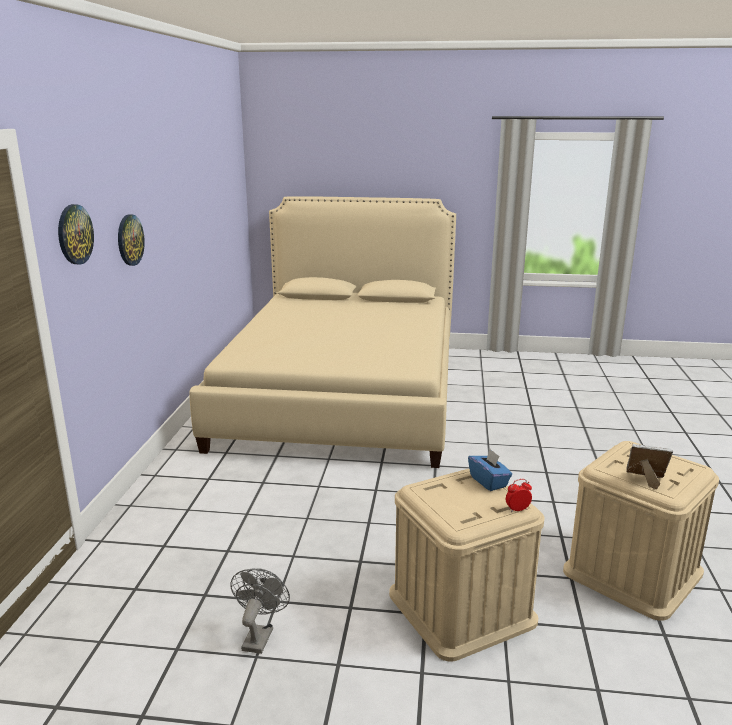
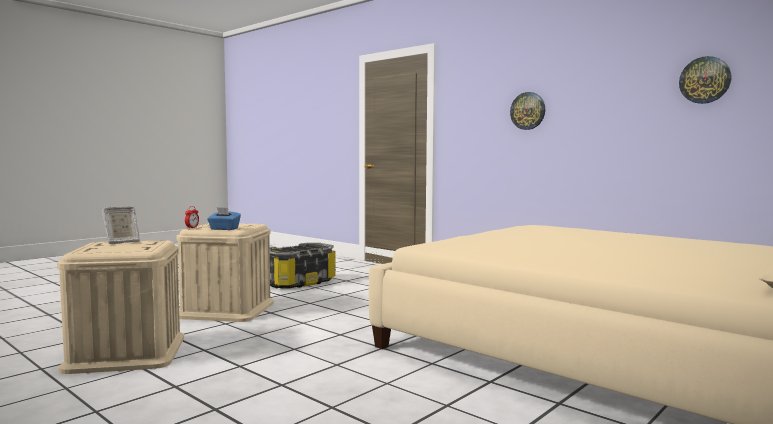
camera: 125 degrees right, 15 degrees down
wall clock [58,204,94,264] -> wall clock moved to [679,56,732,104]
grey fan [230,569,290,654] -> storage box [270,243,336,289]

